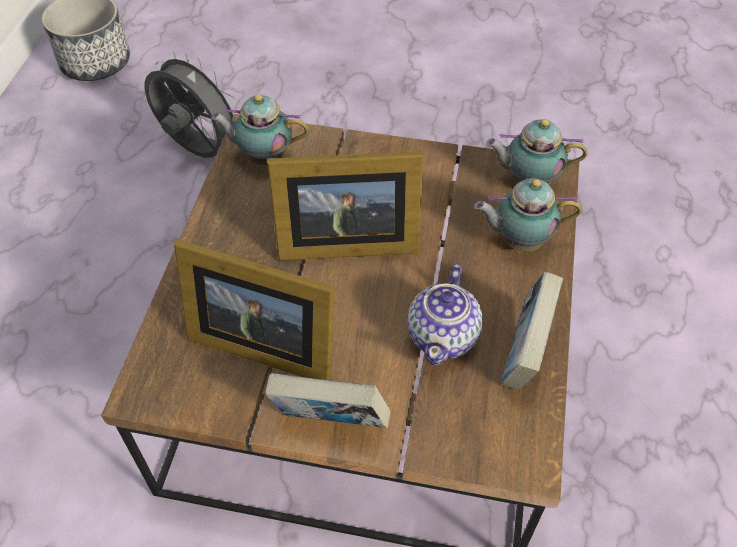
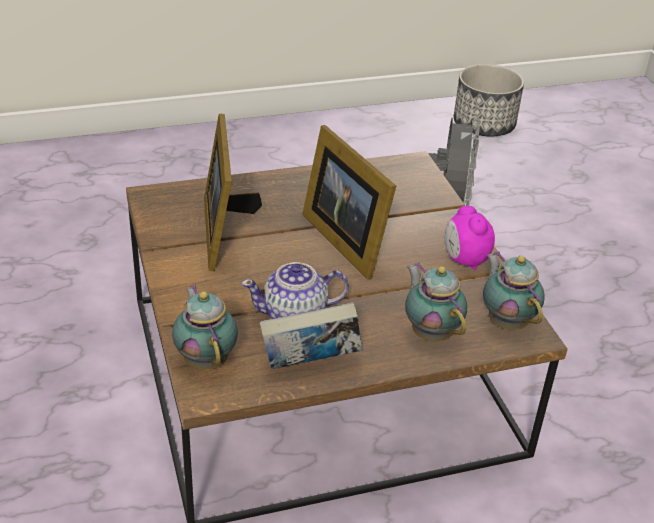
camera: 60 degrees right, 15 degrees down
teapot [211,94,309,165] -> teapot moved to [172,285,238,370]
book [265,373,390,428] -> none
none -> alarm clock [445,206,495,271]

